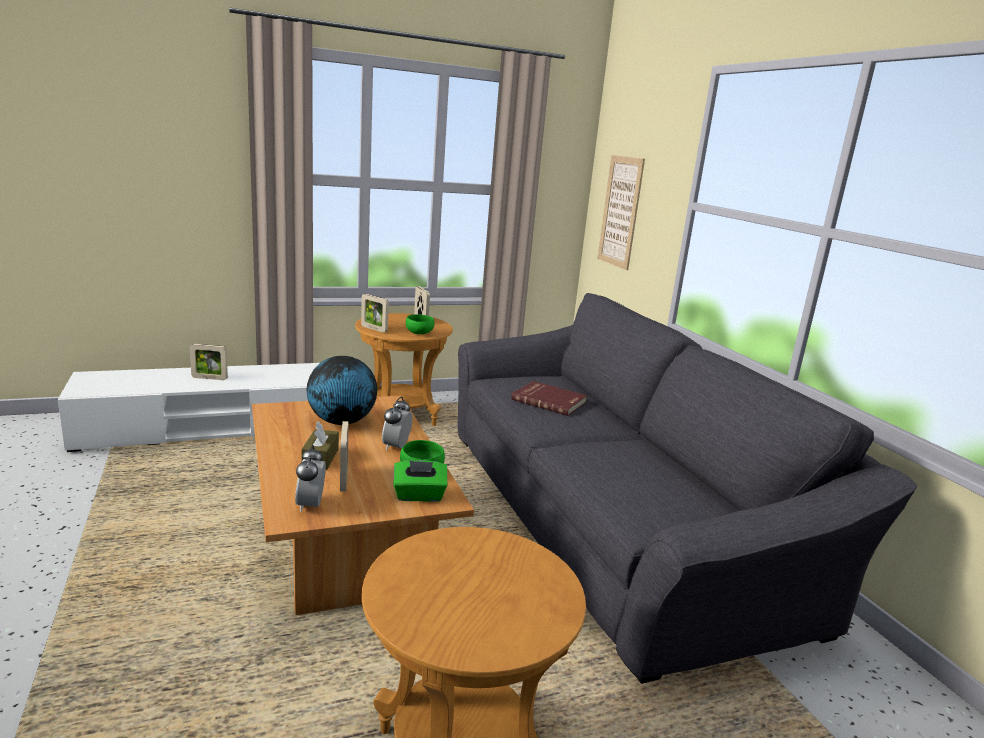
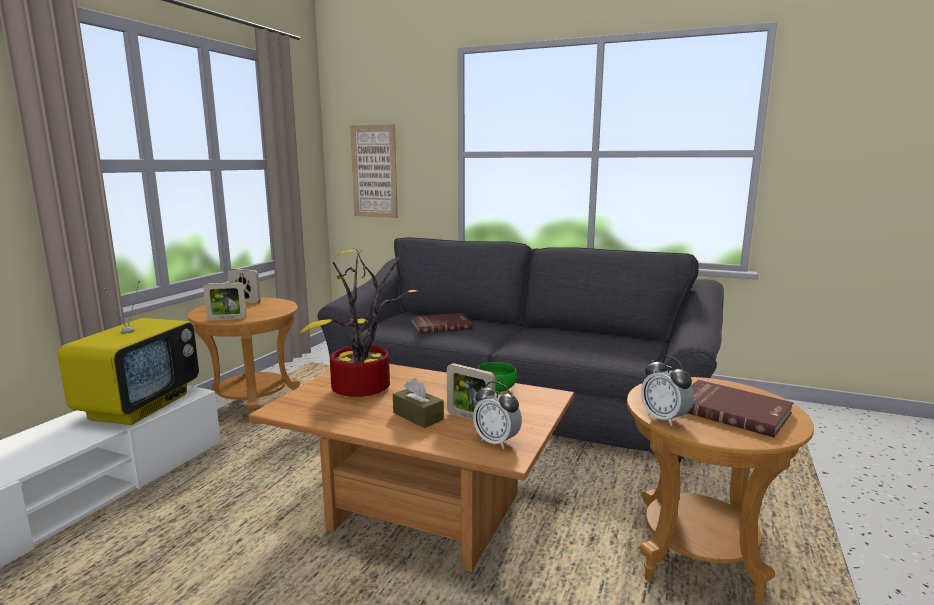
camera: 45 degrees left, 5 degrees down
picture frame [190,344,228,380] -> none
globe [307,356,377,425] -> potted plant [300,243,421,397]
alarm clock [382,397,412,450] -> alarm clock moved to [641,356,694,426]
green tissue box [393,460,447,502] -> none
green bowl [406,314,434,334] -> none
none -> television [57,281,199,425]
none -> red book [688,380,793,437]

